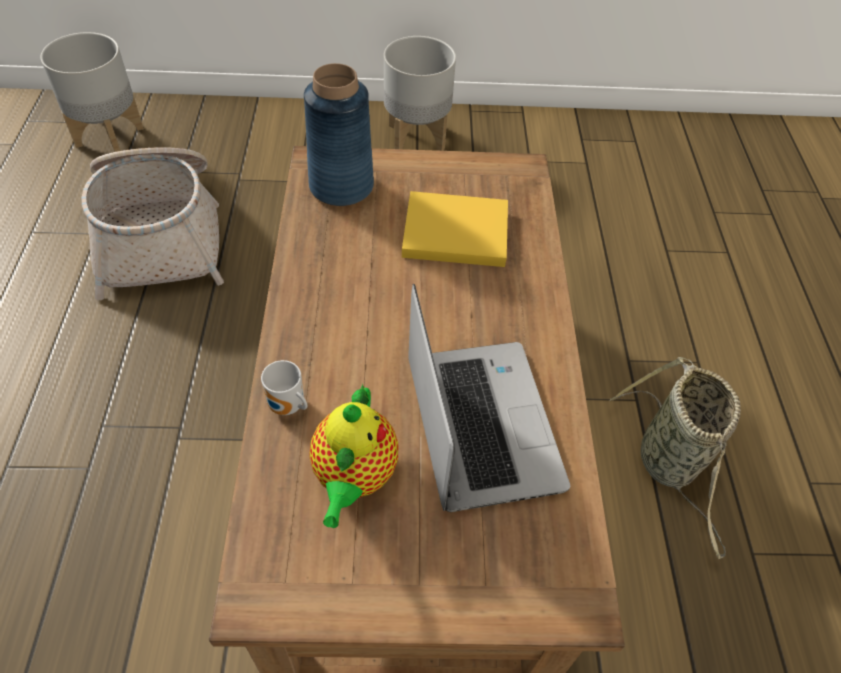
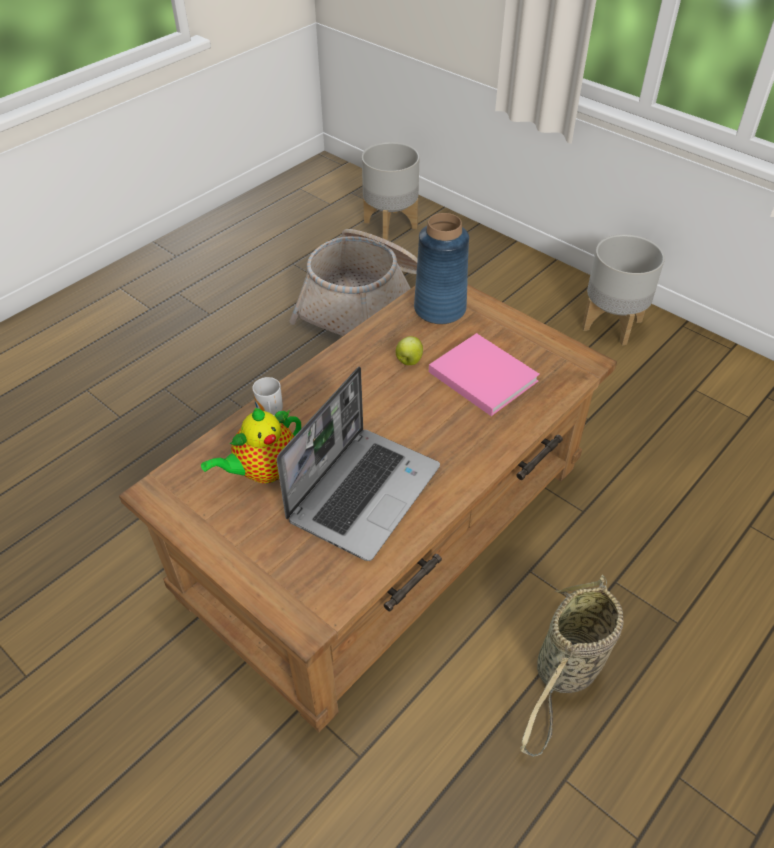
camera: 45 degrees right, 5 degrees down
yellow book [402,191,508,267] -> pink book [429,333,540,416]
none -> apple [396,336,423,365]

